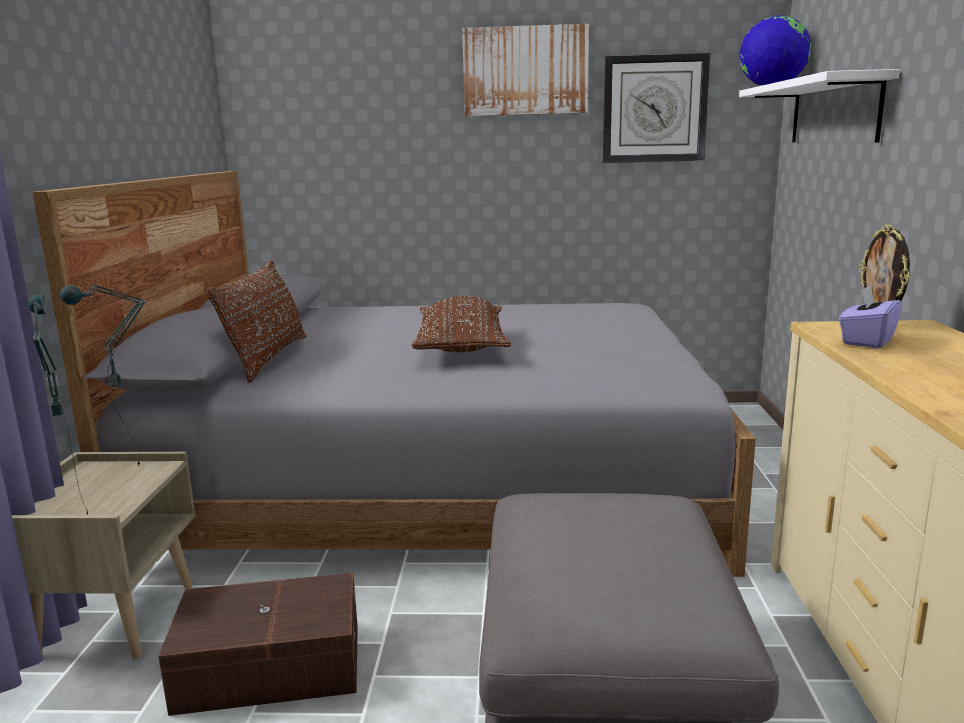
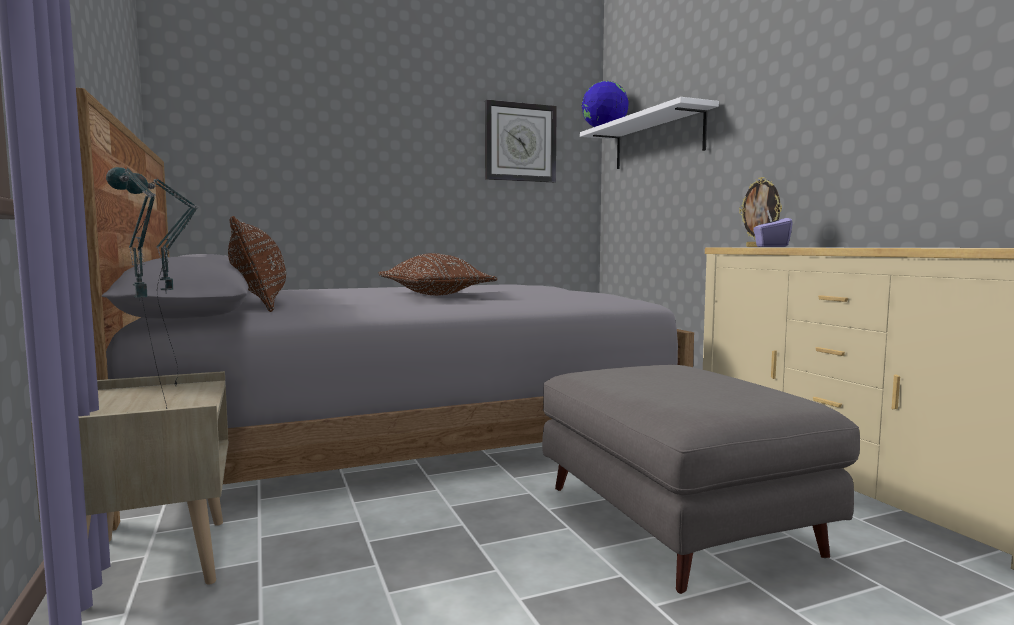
camera: 25 degrees left, 10 degrees down
brown storage box [158,573,358,716] -> none
picture [462,24,589,116] -> none

